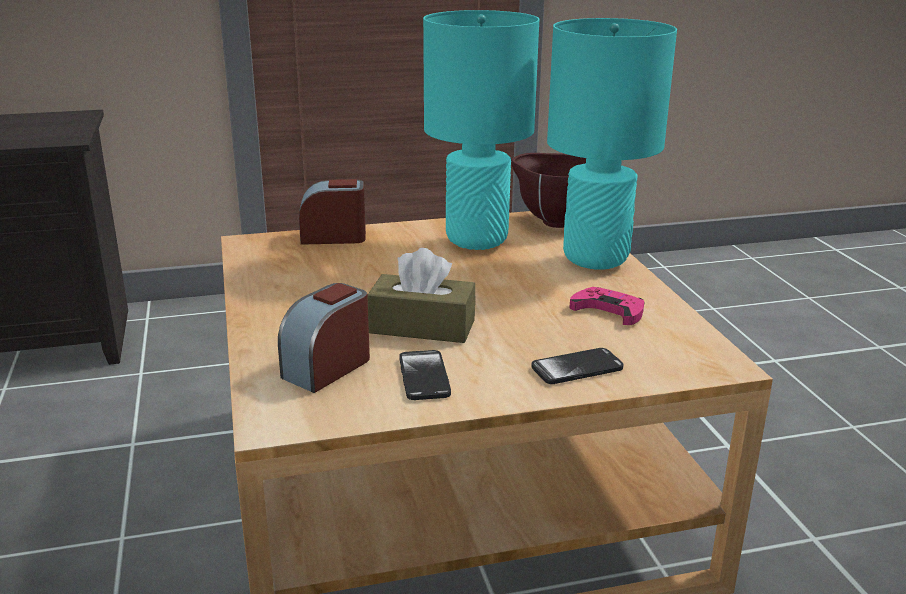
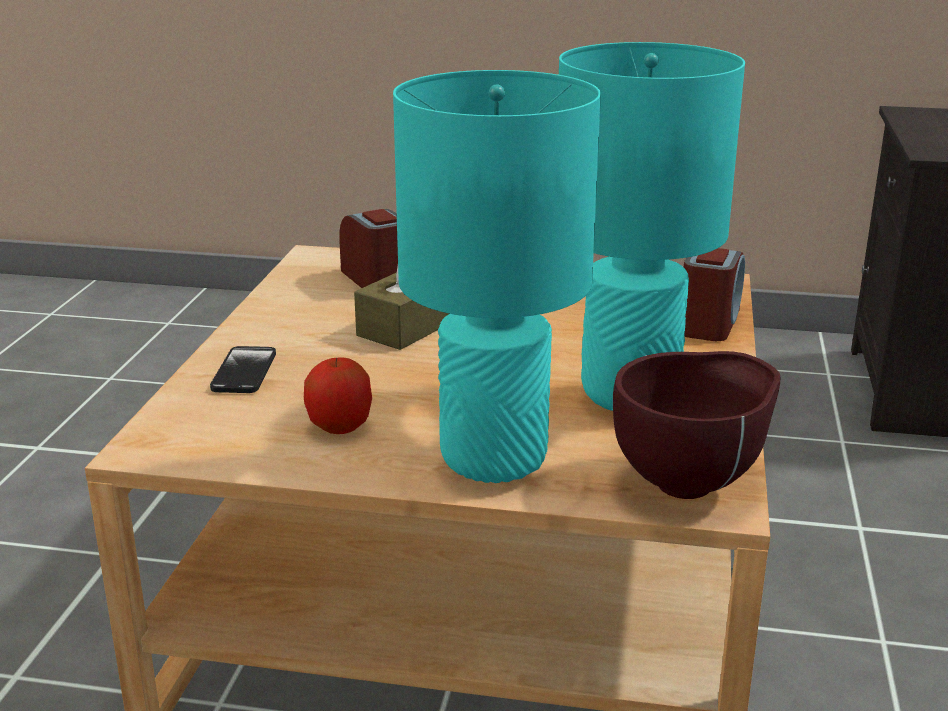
camera: 115 degrees right, 0 degrees up
phone [399,350,451,400] -> none
pink game controller [569,287,645,325] -> apple [304,357,372,434]

